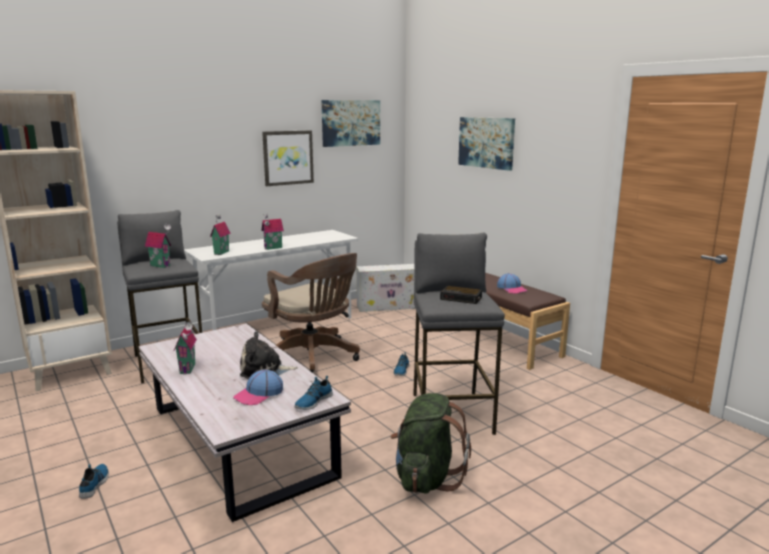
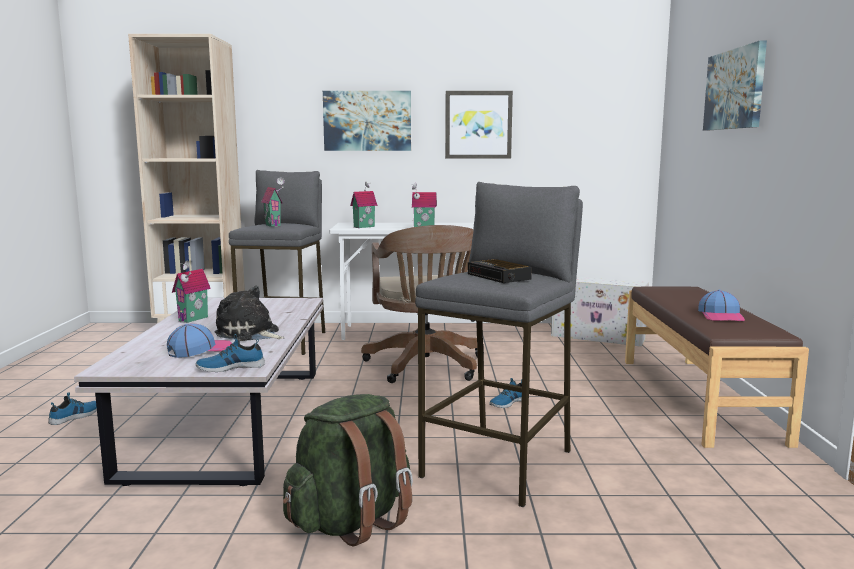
camera: 35 degrees right, 5 degrees down
cap [233,370,283,405] -> cap turned 150 degrees clockwise [167,323,232,358]
picture [321,100,380,147] -> picture moved to [323,91,411,151]

